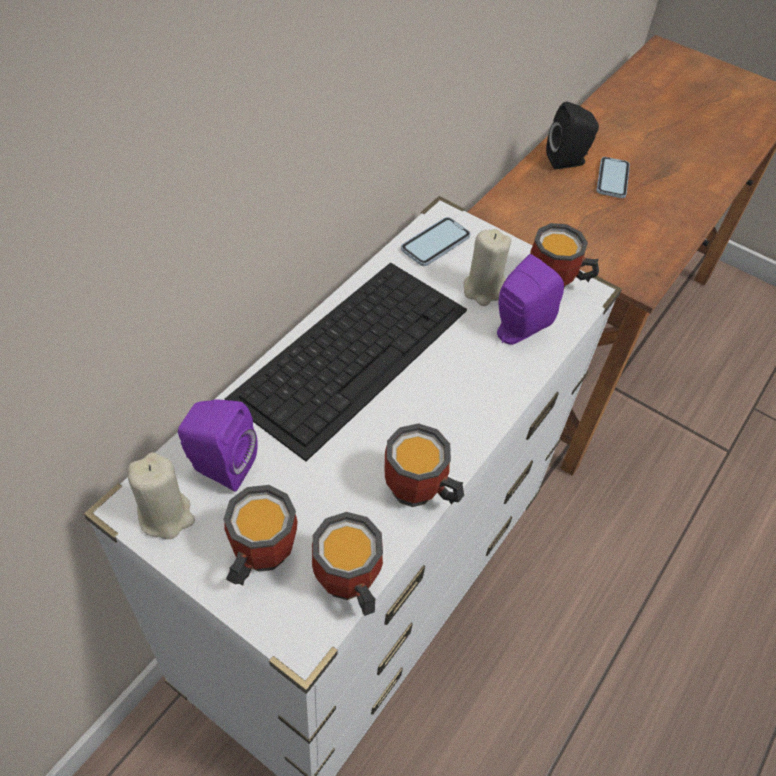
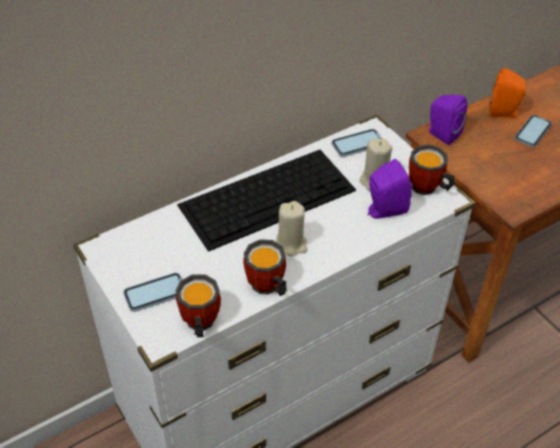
camera: 25 degrees right, 5 degrees down
beige candle [128,452,195,539] -> beige candle moved to [276,201,307,256]
purple speaker [178,399,258,492] -> purple speaker moved to [427,94,467,145]
mug [223,485,298,586] -> phone [123,273,182,312]
black speaker [546,101,599,169] -> orange speaker [489,68,525,118]

